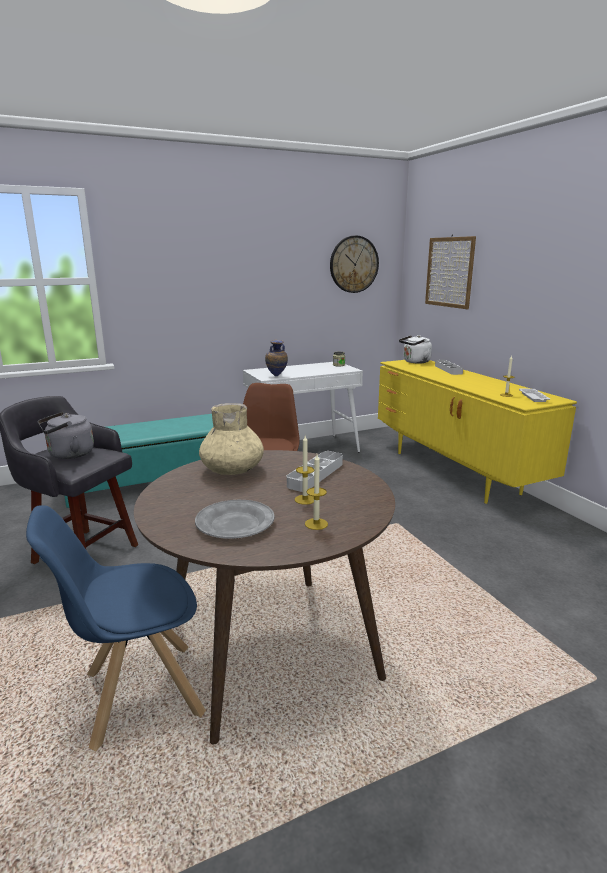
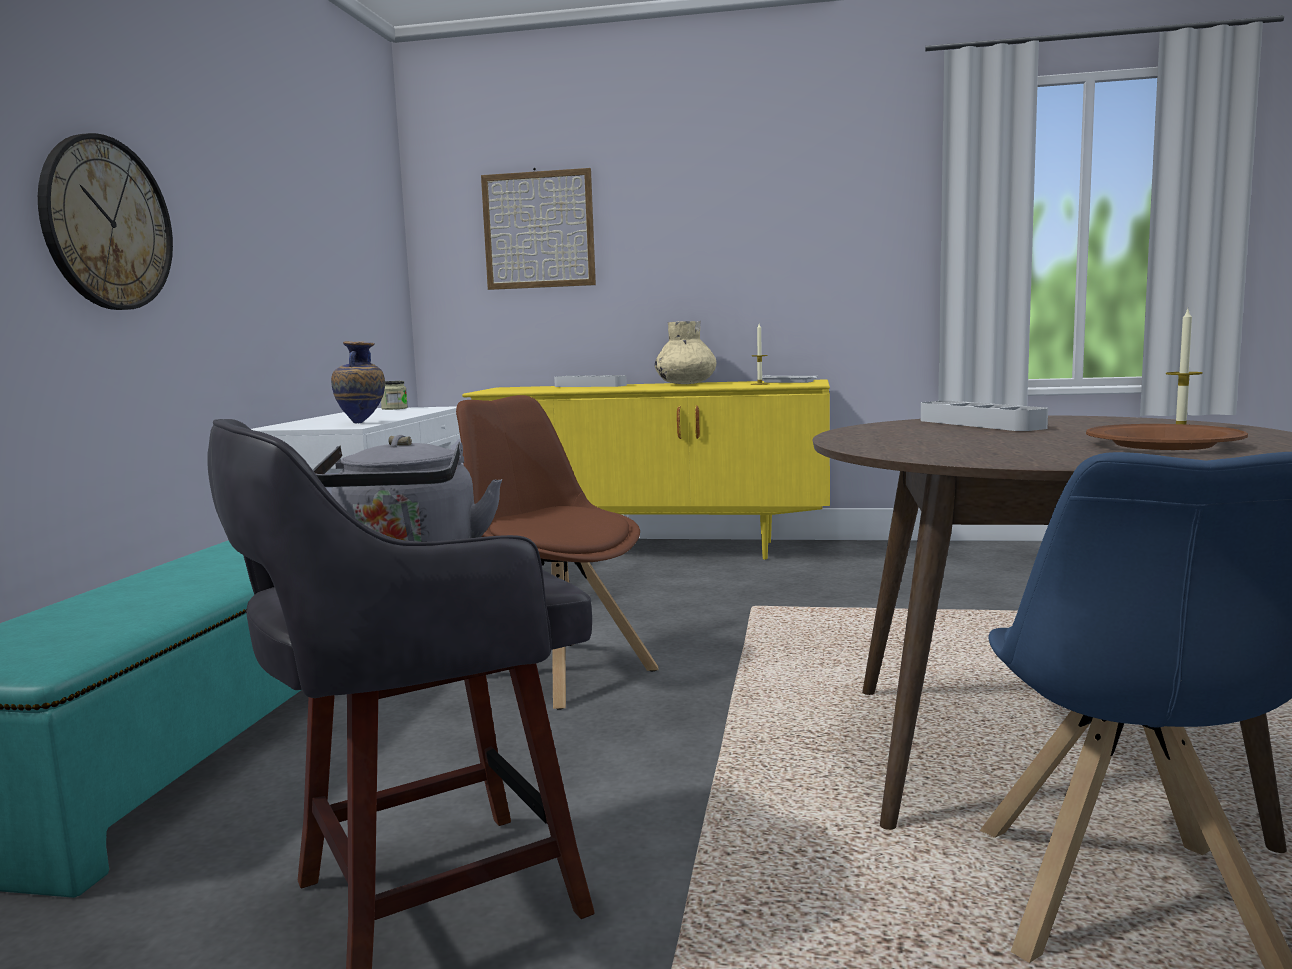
camera: 55 degrees left, 10 degrees down
grey plate [195,500,275,539] -> brown plate [1086,424,1248,450]
beige vase [199,403,264,475] -> beige vase moved to [655,321,716,384]
candle [295,436,314,505] -> none
wall clock [330,236,379,293] -> wall clock moved to [38,133,173,310]
white kettle [399,335,432,363] -> none

